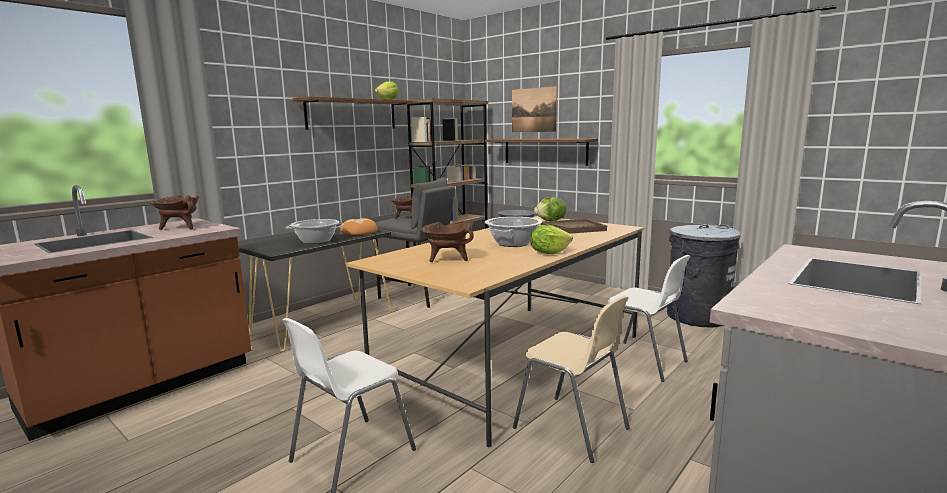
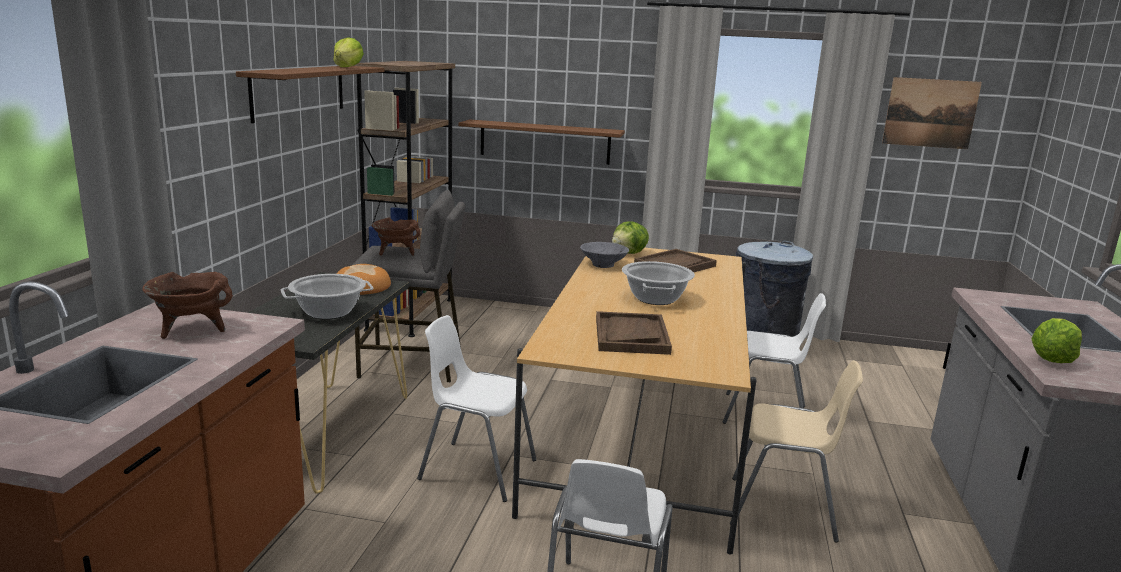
camera: 30 degrees left, 5 degrees up
brown cooking pot [421,222,474,262] -> brown tray [596,311,672,355]
picture [512,86,557,132] -> picture moved to [882,77,982,149]
lettuce [530,225,573,254] -> lettuce moved to [1032,318,1082,363]
none -> white chair [417,315,537,502]

